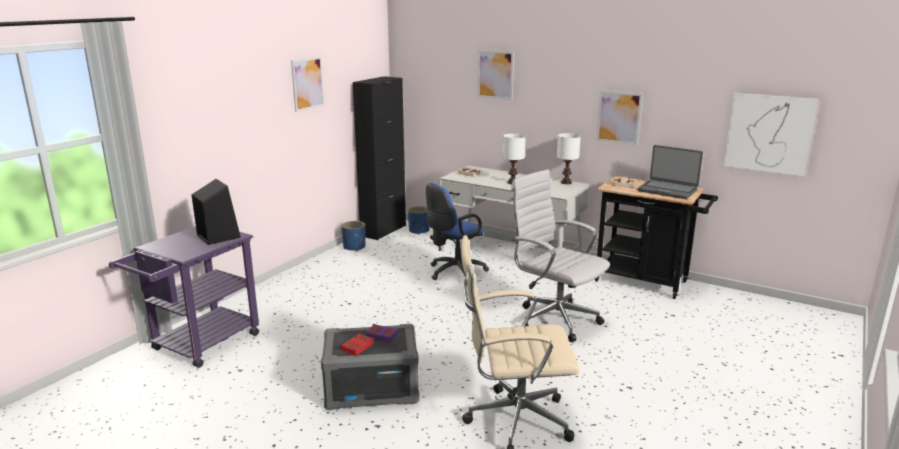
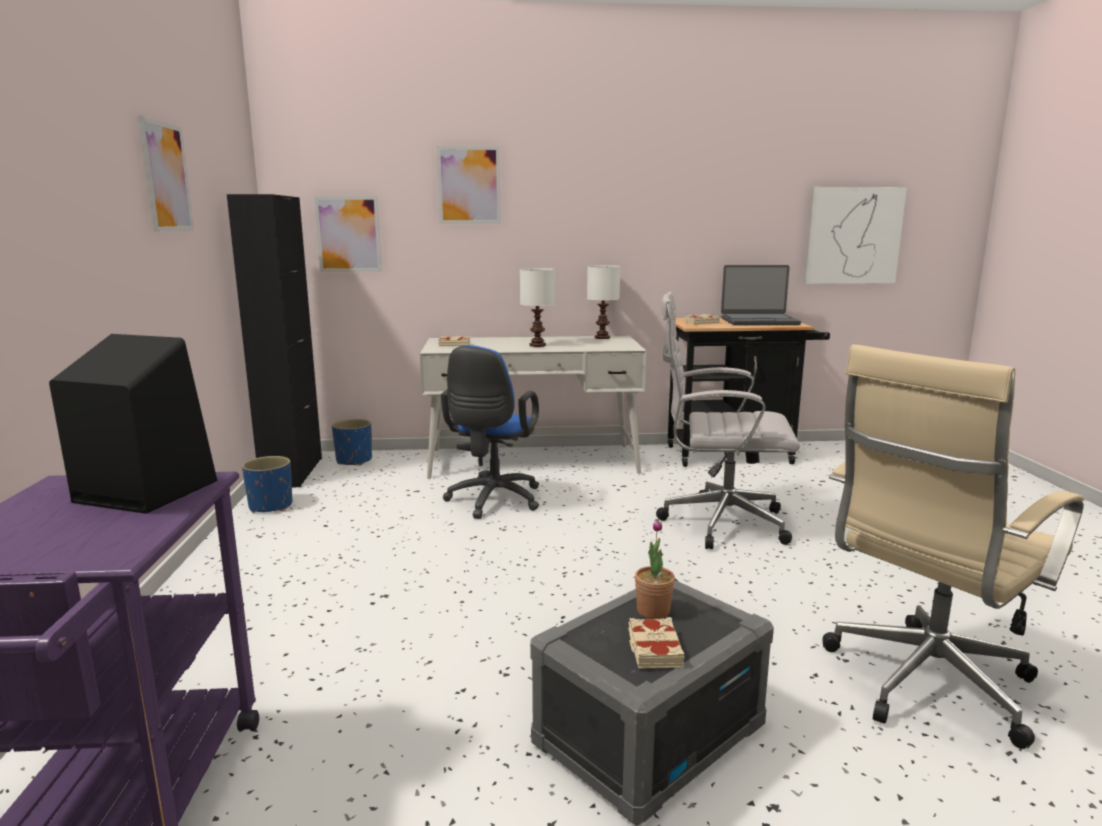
camera: 35 degrees left, 5 degrees down
red book [341,333,374,356] -> beige book [628,617,685,669]
purple book [365,324,398,342] -> potted plant [635,519,675,619]
picture [596,90,643,145] -> picture moved to [314,196,382,272]

